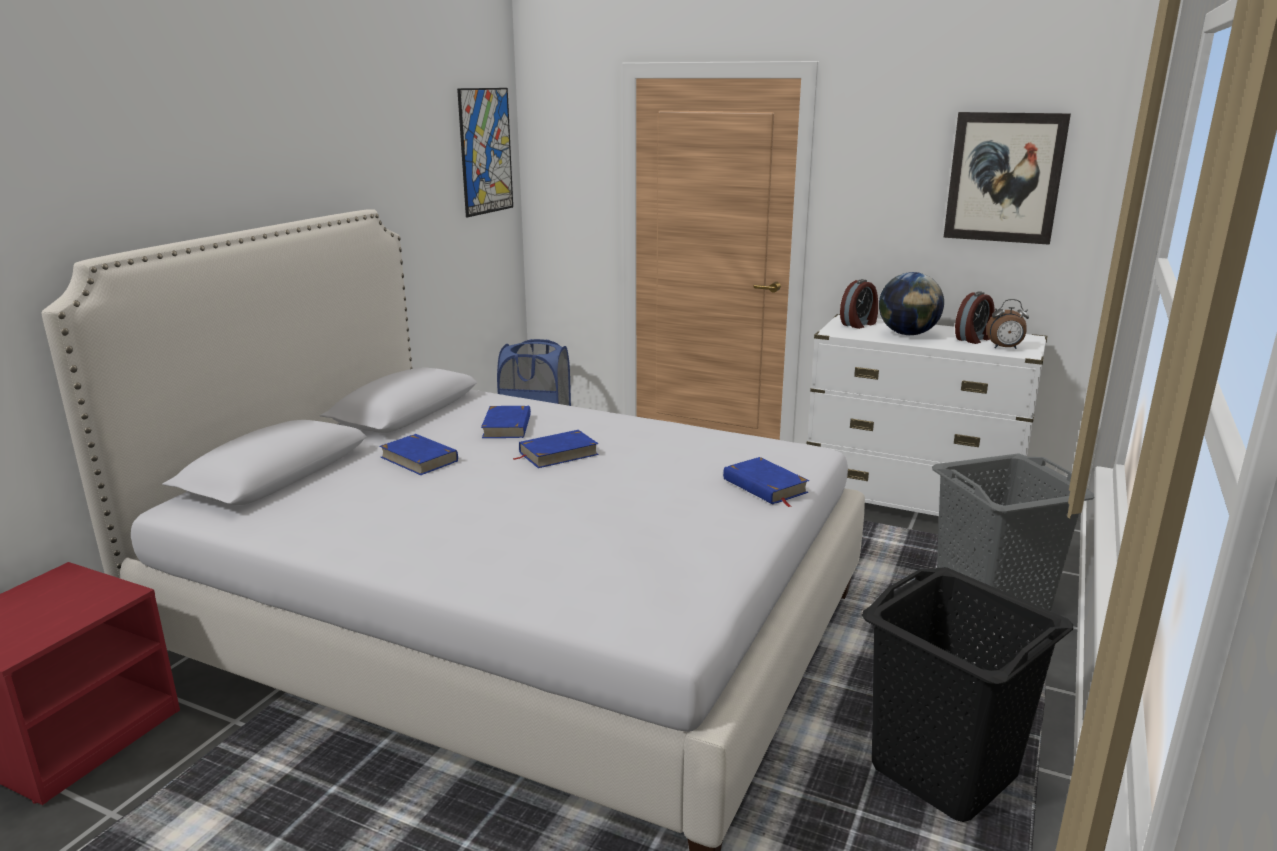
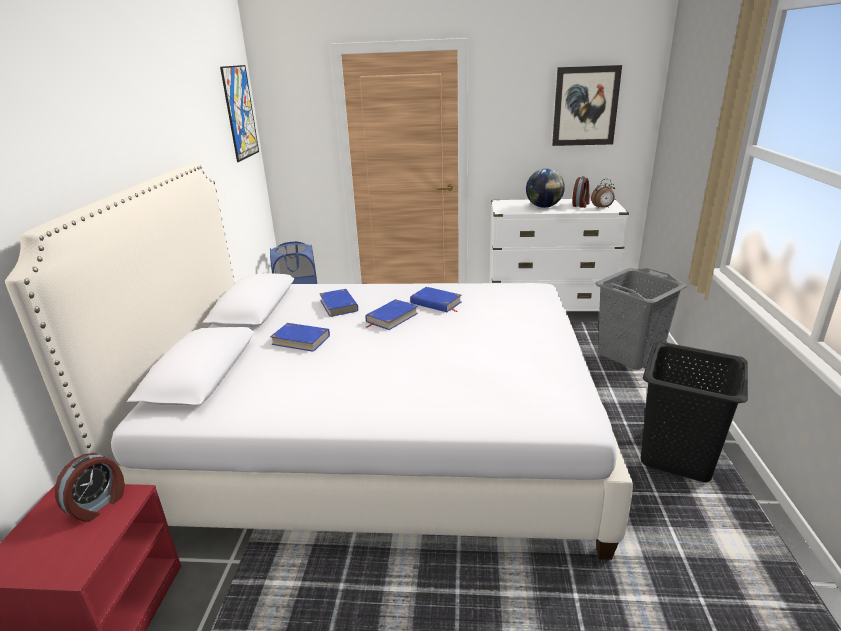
camera: 20 degrees left, 5 degrees up
blue book [723,457,809,507] -> blue book moved to [410,287,462,312]
alarm clock [840,279,878,329] -> alarm clock moved to [55,453,125,522]

